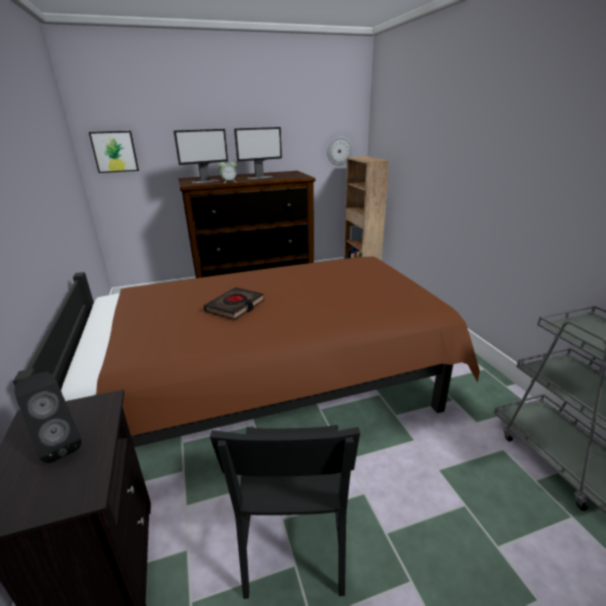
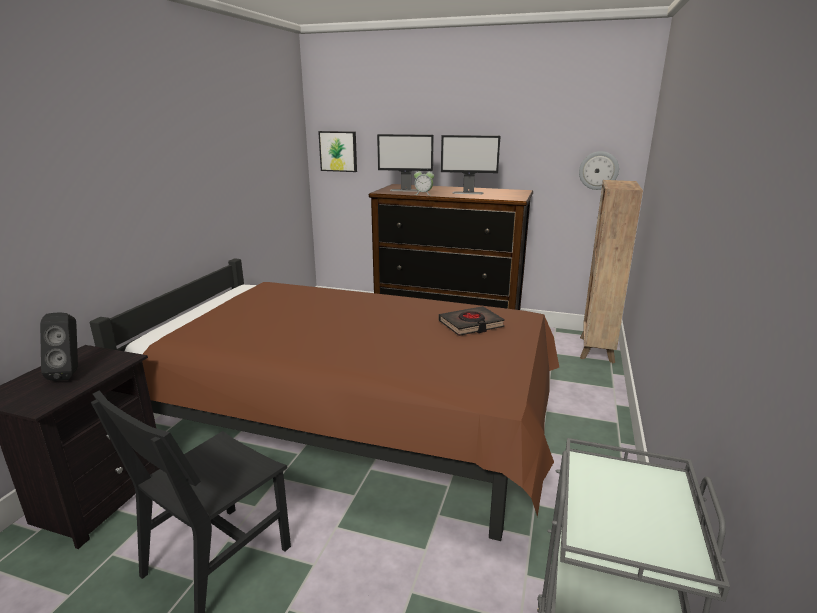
camera: 35 degrees right, 5 degrees down
black book [203,287,264,320] -> black book moved to [438,306,505,336]

